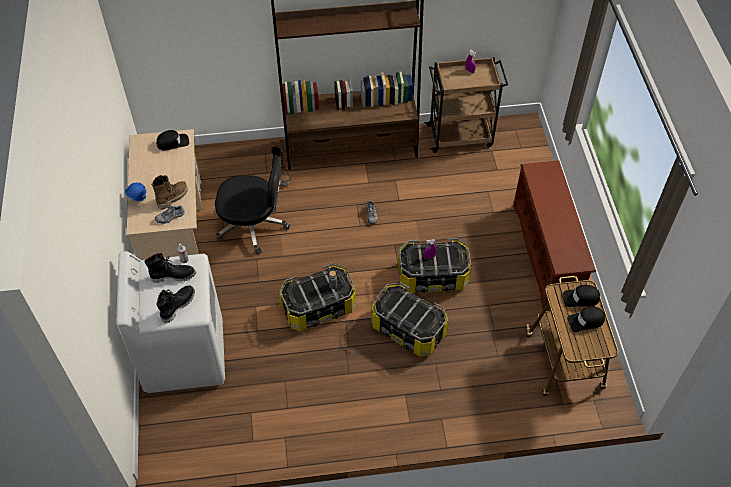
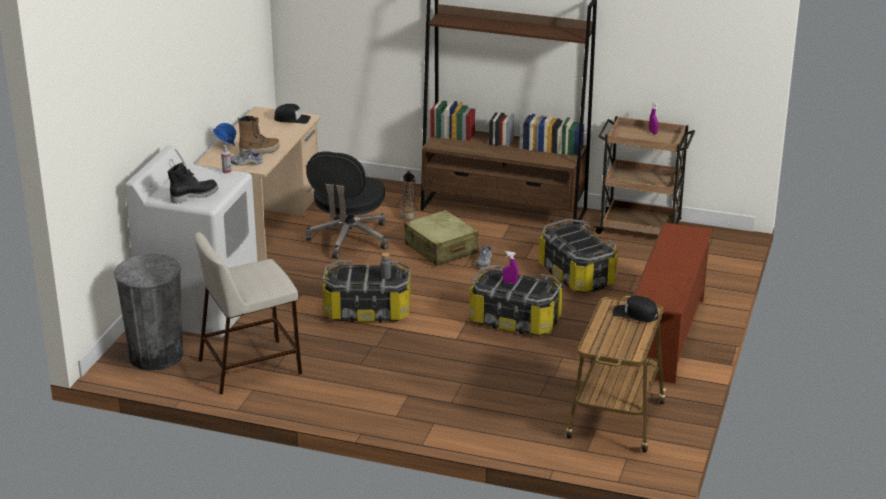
camera: 25 degrees right, 25 degrees down
black boot [144,253,196,283] -> none
black office chair [215,155,290,254] -> black office chair turned 75 degrees clockwise [305,151,388,259]
storage box [371,282,448,357] -> storage box moved to [539,219,618,293]
black cap [567,306,605,332] -> none
none -> grey trash can [114,254,183,370]
none -> beige stool [195,232,302,394]
none -> beige suitcase [404,210,479,266]

